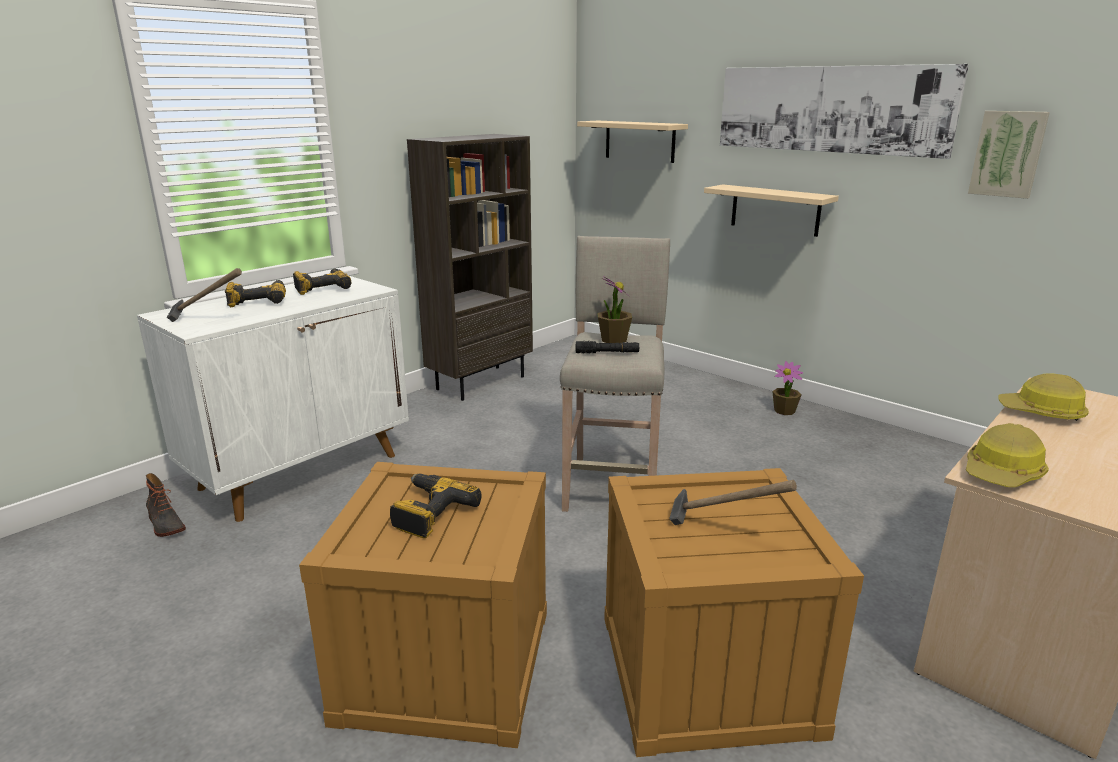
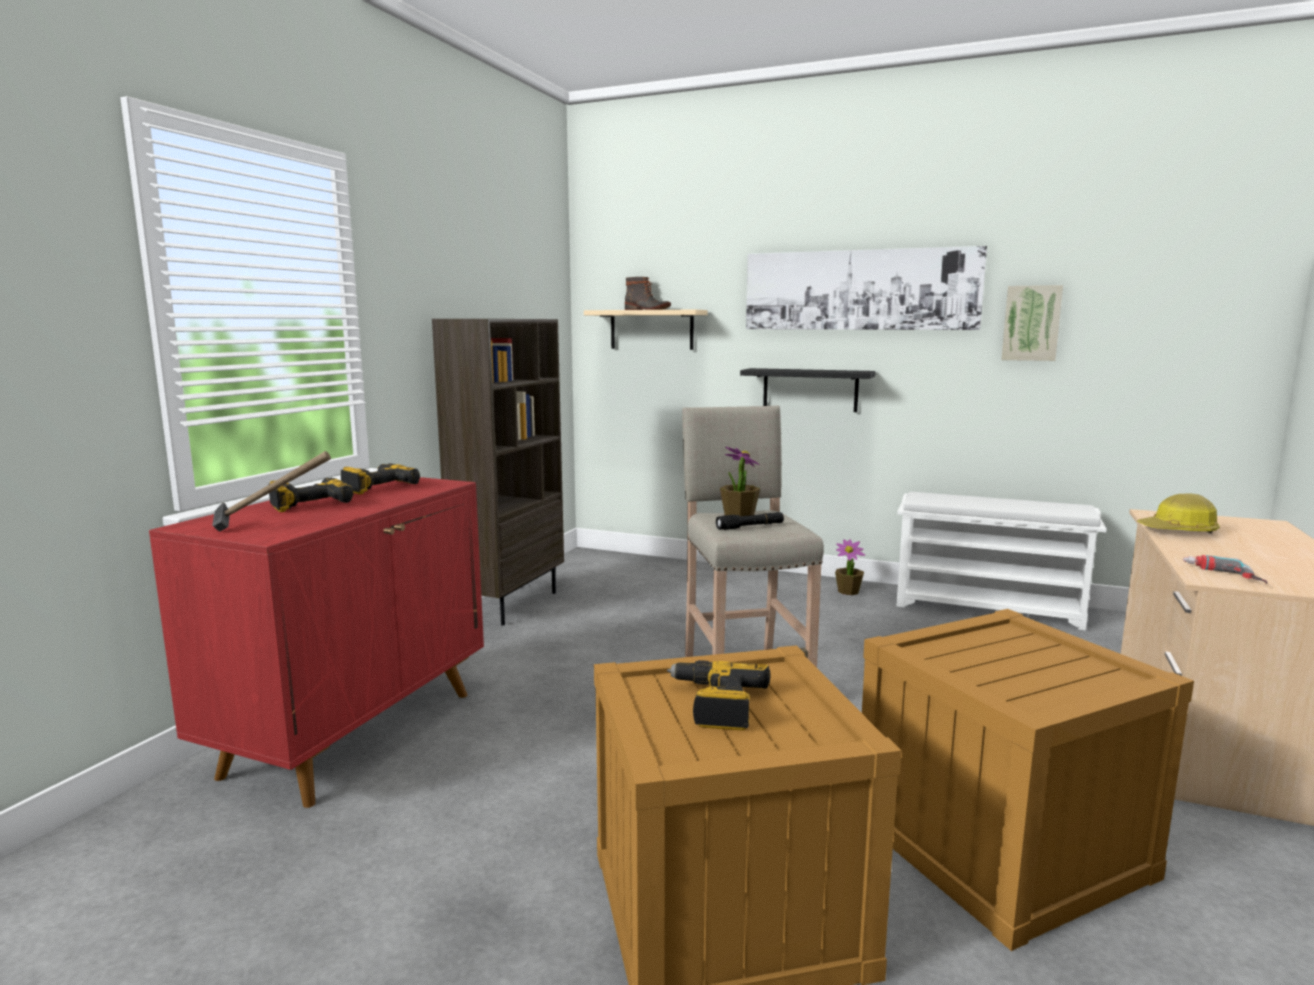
camera: 20 degrees left, 10 degrees down
white cabinet [137,276,409,522] -> red cabinet [149,477,484,808]
boot [146,473,186,537] -> boot moved to [625,277,671,310]
hammer [669,480,797,525] -> none
beige shelf [704,184,839,237] -> black shelf [740,368,875,412]
hard hat [966,423,1049,487] -> power drill [1183,555,1267,584]
none -> white shoe rack [897,492,1107,631]

